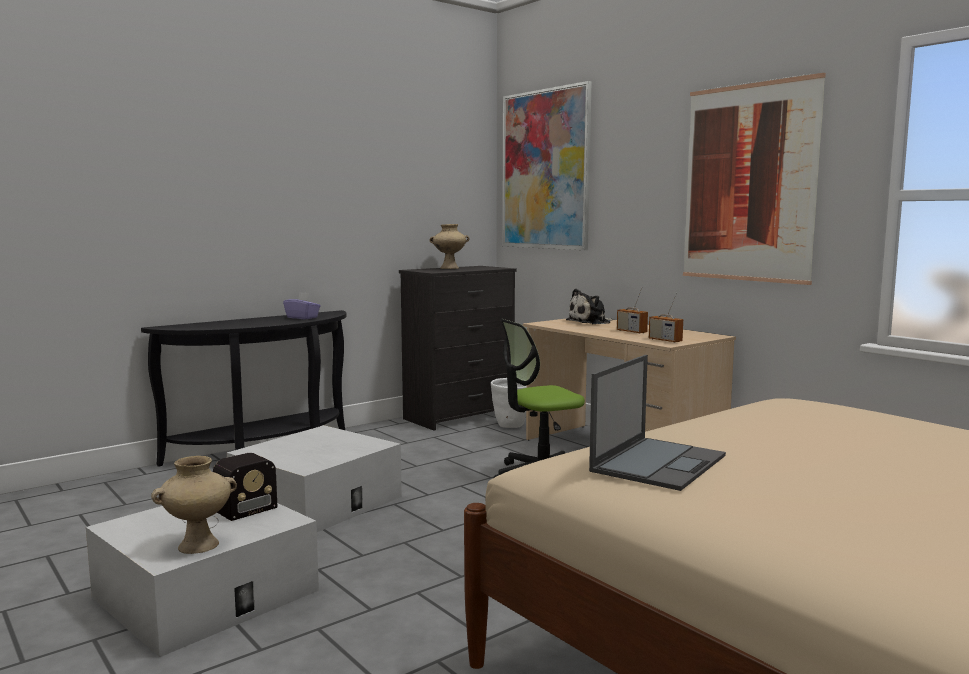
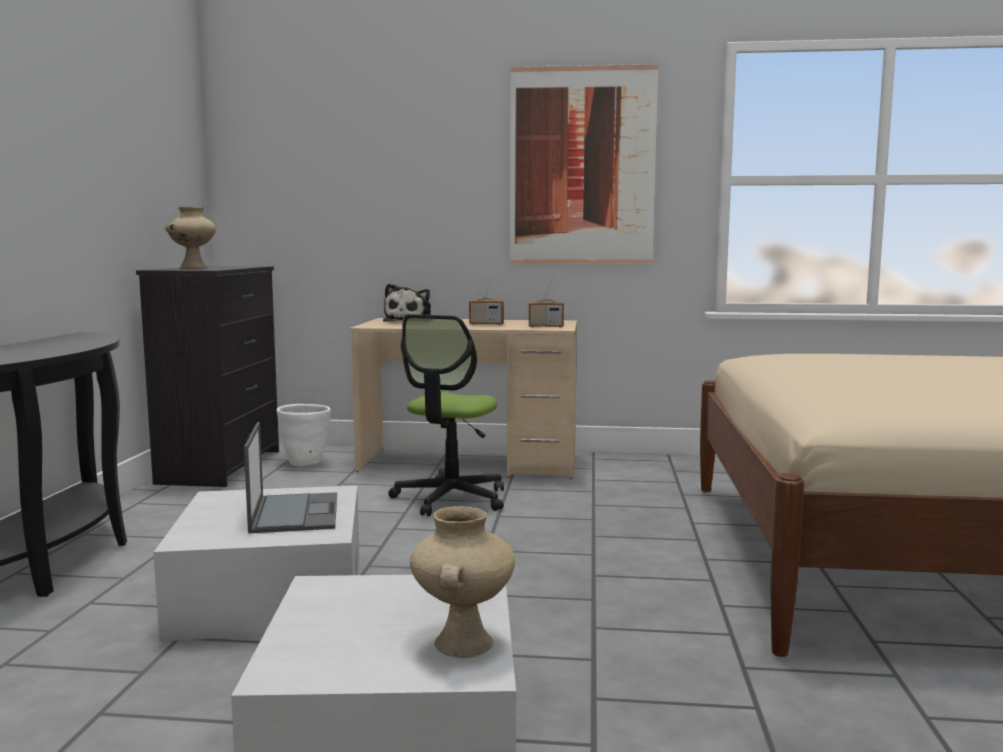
camera: 45 degrees left, 0 degrees up
radio [183,453,278,528] -> none
purple tissue box [283,292,321,319] -> none
picture [503,81,592,250] -> none
laptop [589,355,726,491] -> laptop moved to [244,422,337,533]

